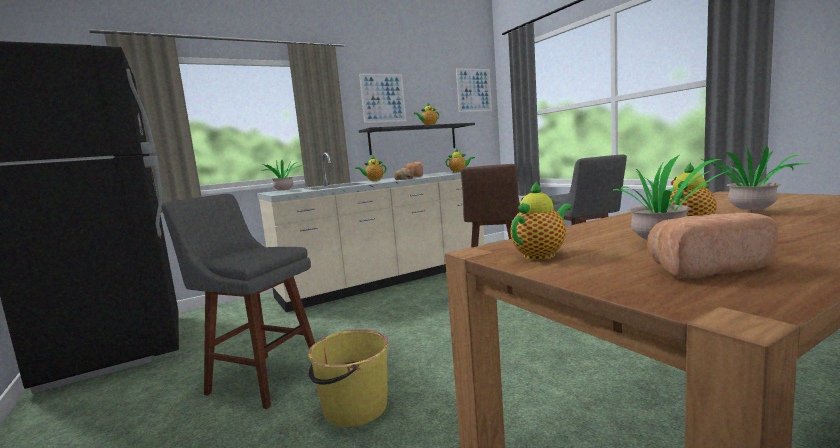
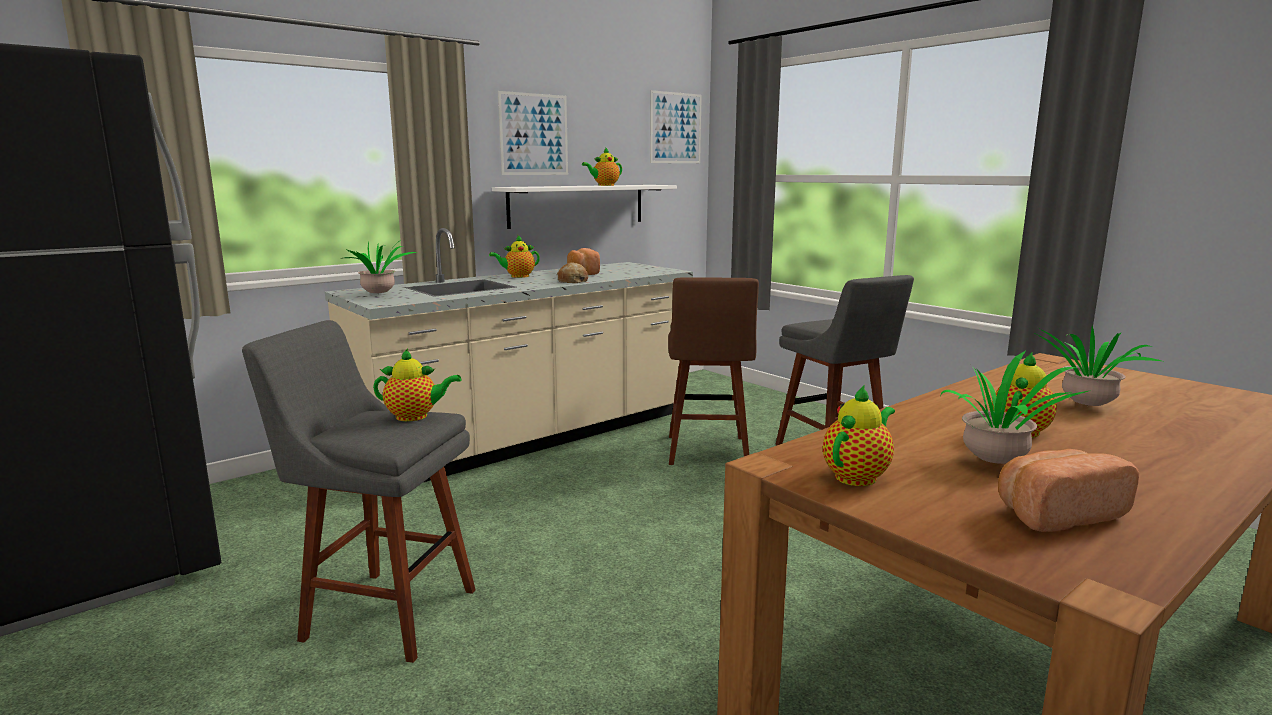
camera: 10 degrees left, 5 degrees up
yellow bucket [308,329,388,427] -> none
black shelf [359,123,475,155] -> white shelf [492,185,677,229]
teapot [446,148,475,173] -> teapot moved to [373,349,461,421]

